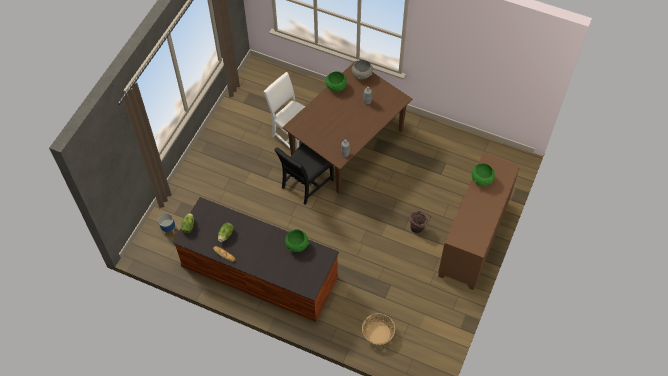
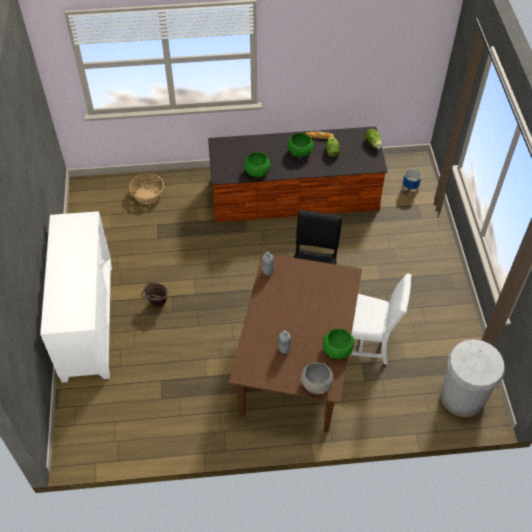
camera: 150 degrees right, 5 degrees down
brown cabinet [438,153,520,290] -> white cabinet [40,211,112,383]
green bowl [472,163,495,186] -> green bowl moved to [287,133,314,157]
none -> white trash can [441,339,505,417]

